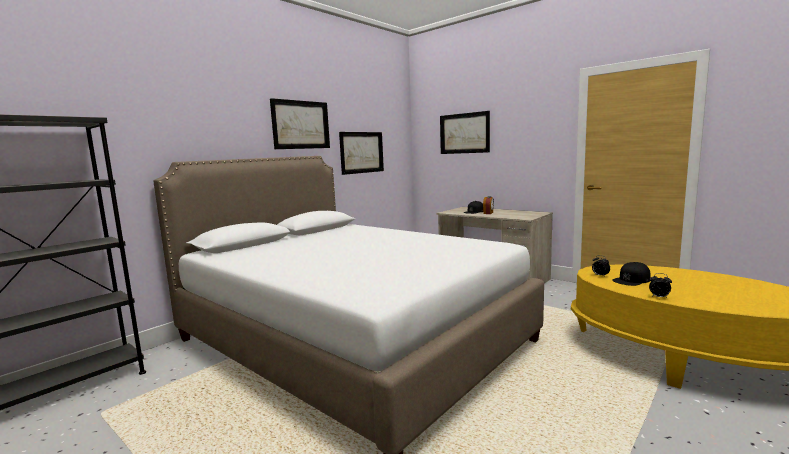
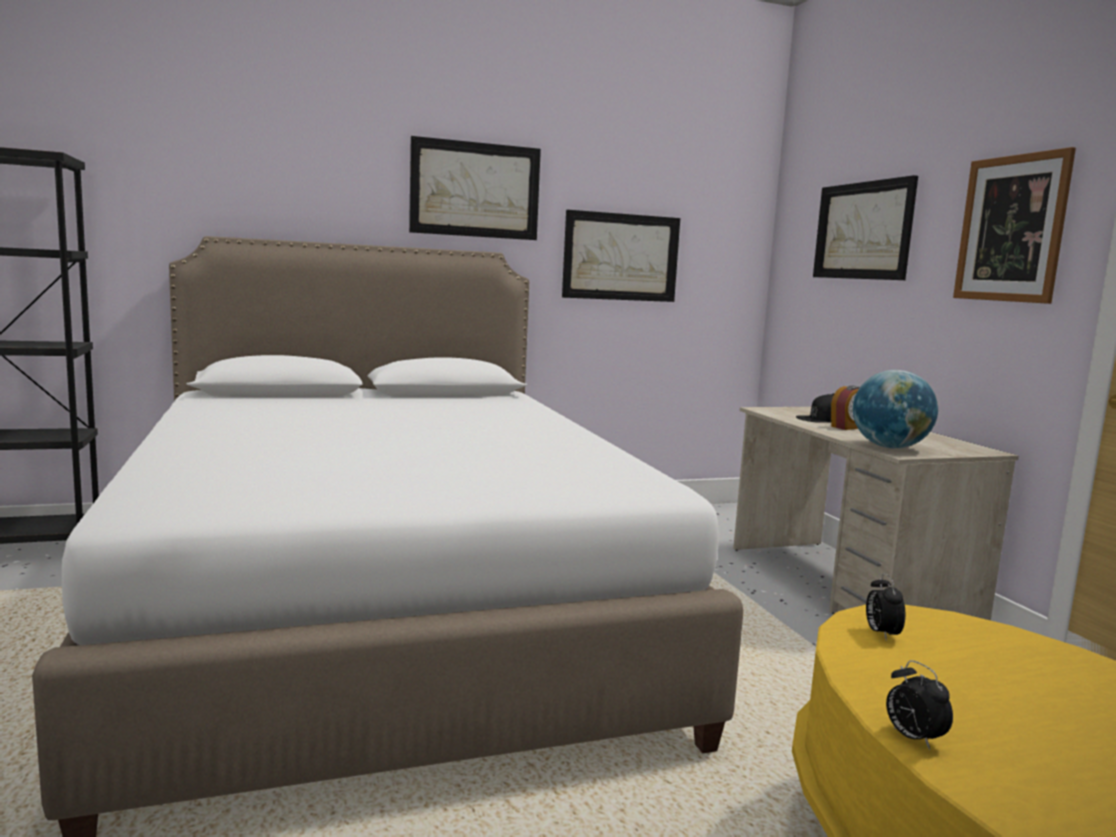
camera: 30 degrees right, 0 degrees up
black cap [612,262,651,286] -> none
none -> globe [853,370,938,449]
none -> picture [953,147,1076,304]

